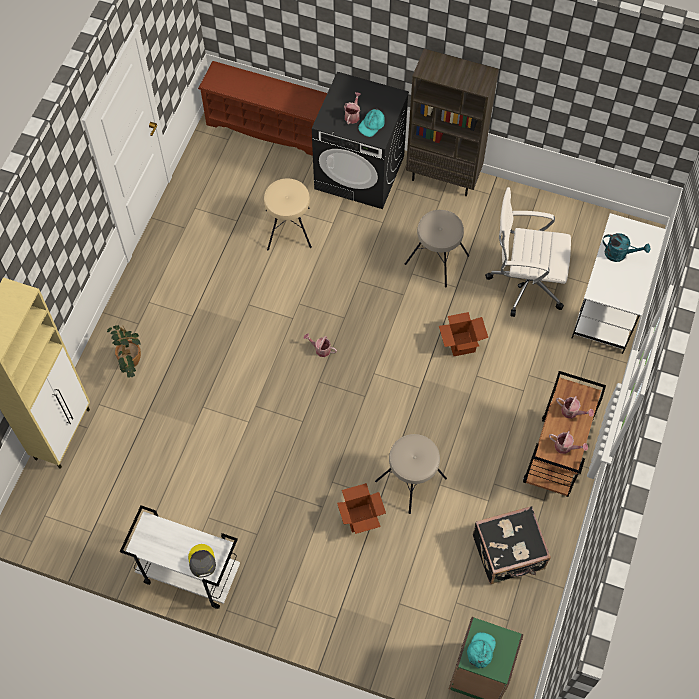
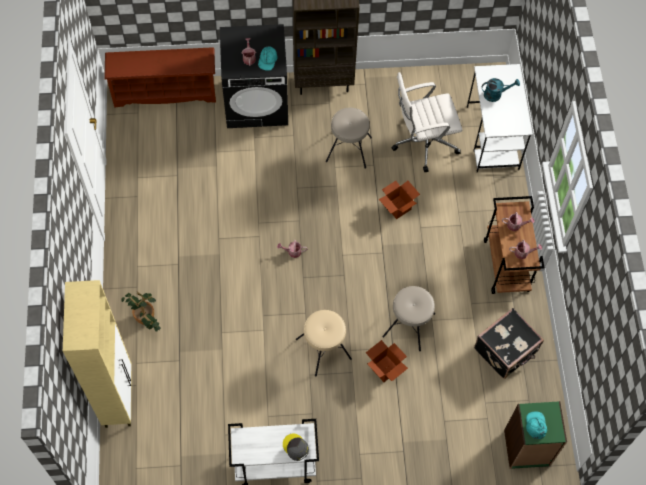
camera: 25 degrees left, 0 degrees up
beige stool [264,178,312,250] -> beige stool moved to [296,310,352,376]

